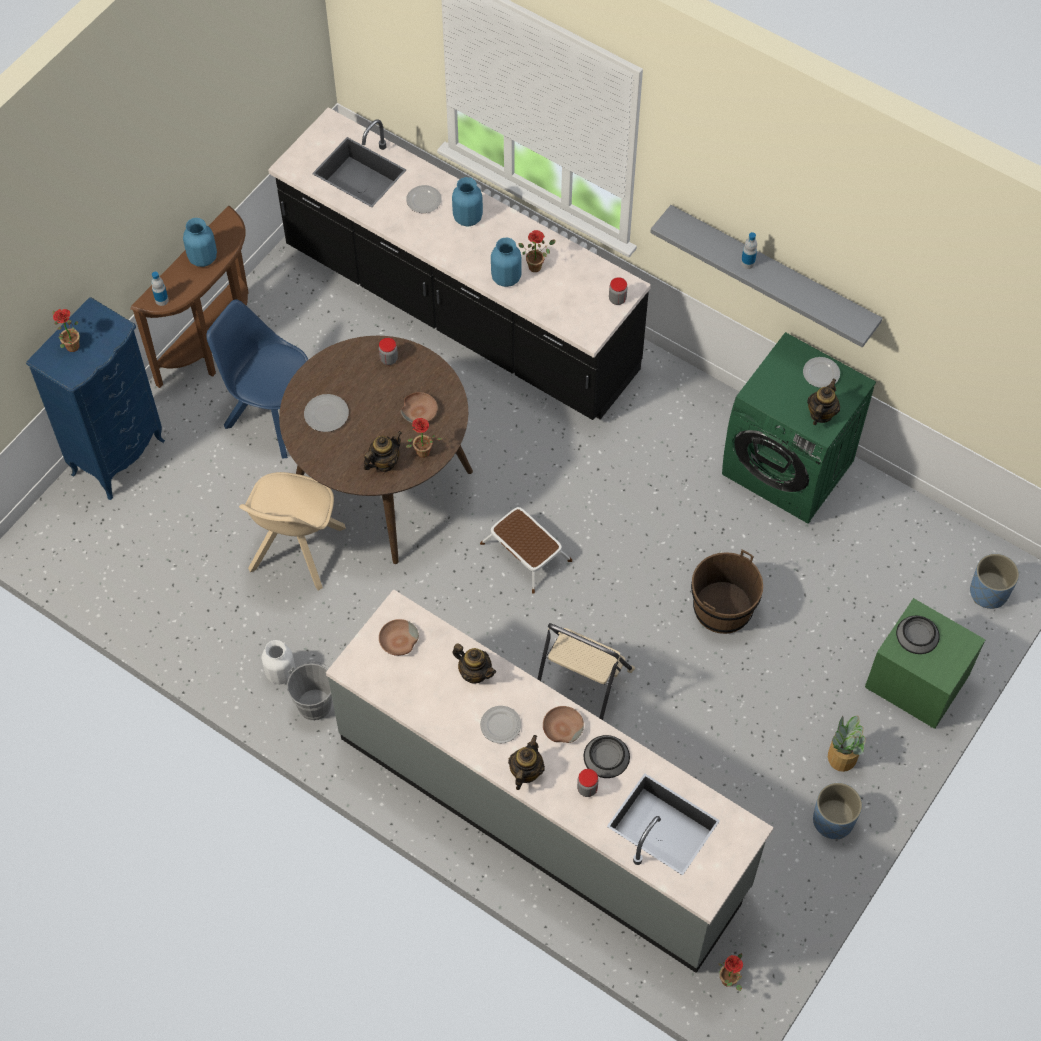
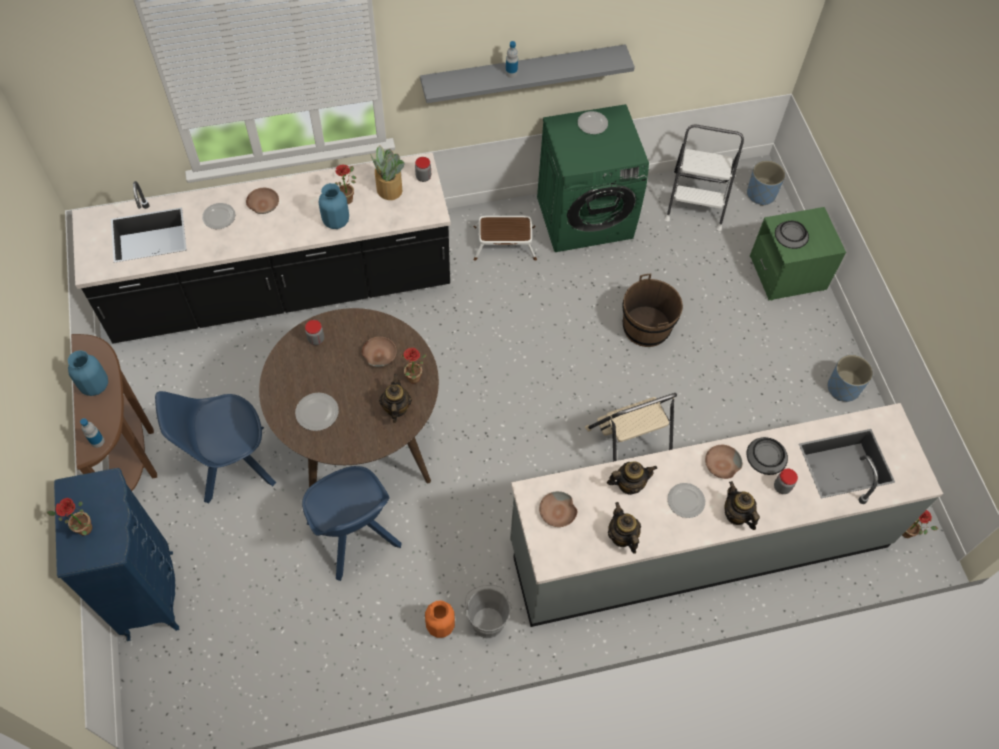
camera: 50 degrees left, 0 degrees up
beige chair [239,472,346,591] -> blue chair [302,466,402,581]
white vase [261,640,295,684] -> orange vase [425,601,455,638]
blue vase [452,177,483,227] -> brown bowl [246,188,279,214]
brown step ladder [480,507,572,593] -> brown step ladder moved to [473,216,537,261]
teapot [807,379,840,425] -> teapot moved to [608,502,641,554]
potted plant [828,716,866,772] -> potted plant moved to [370,145,405,200]
none -> white step ladder [664,125,744,231]

